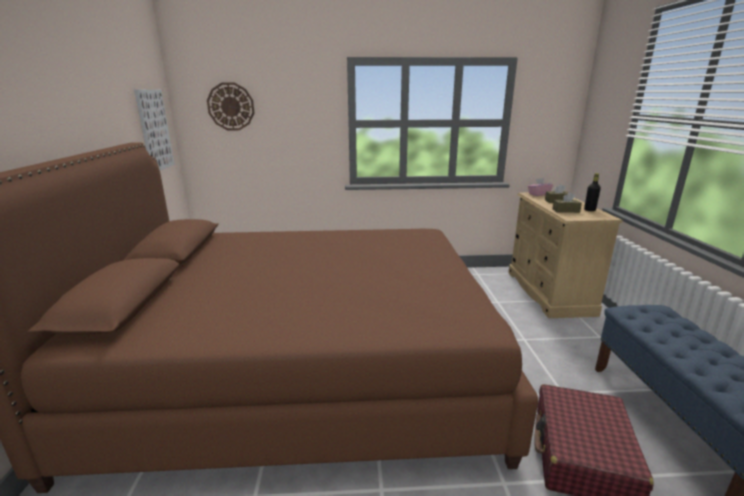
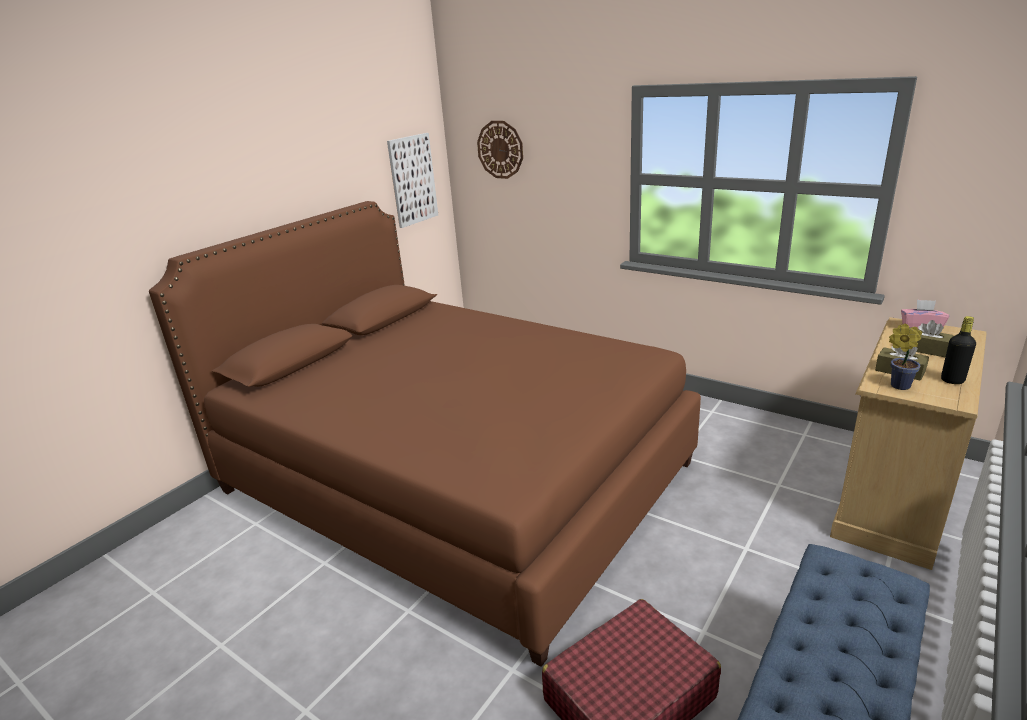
camera: 40 degrees right, 5 degrees up
none -> potted plant [889,323,922,390]

